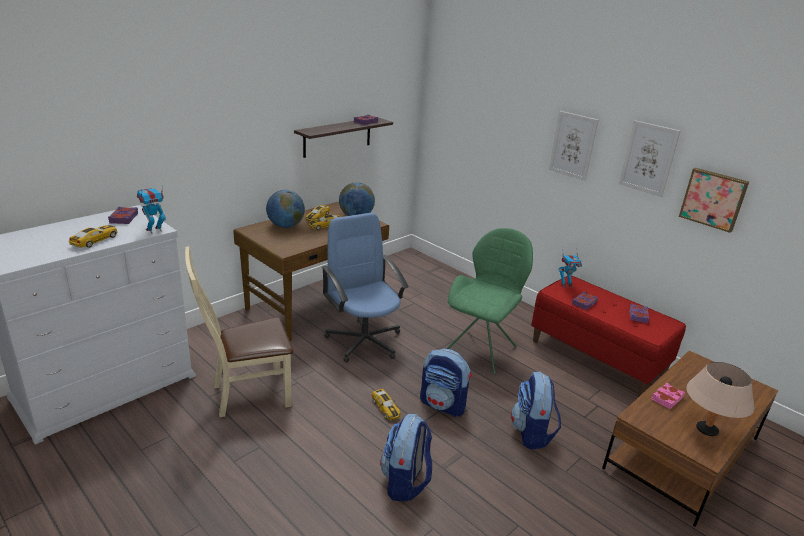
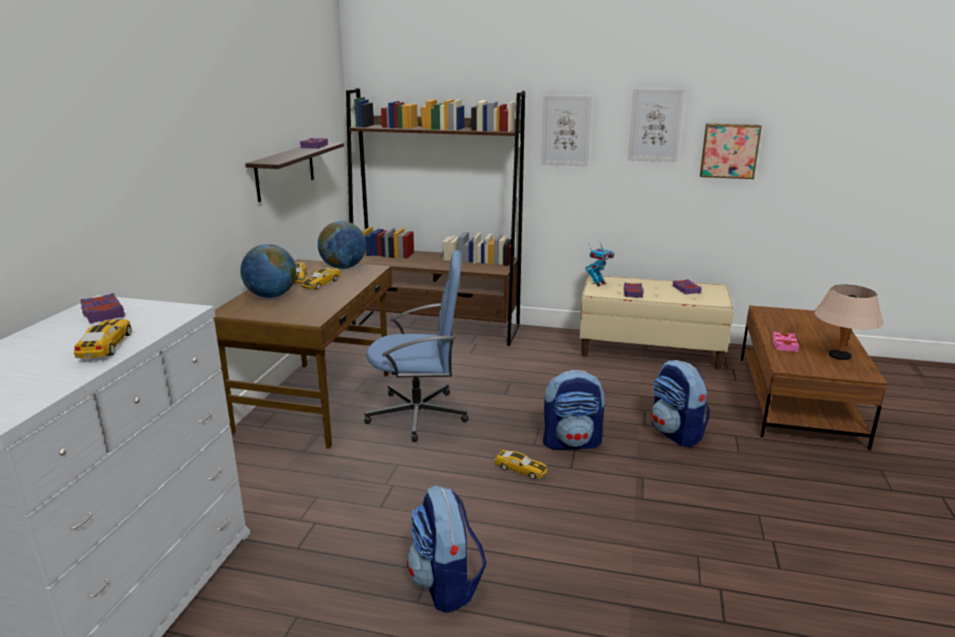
camera: 30 degrees left, 5 degrees down
toy robot [137,186,166,234] -> none
beige chair [185,246,293,417] -> none
blue office chair [322,213,409,363] -> blue office chair turned 150 degrees clockwise [364,250,469,442]
backpack [380,414,432,501] -> backpack moved to [407,485,486,613]
green chair [446,228,533,374] -> none
red bench [531,276,686,397] -> beige bench [579,275,733,370]
none -> brown bookcase [346,88,525,346]

